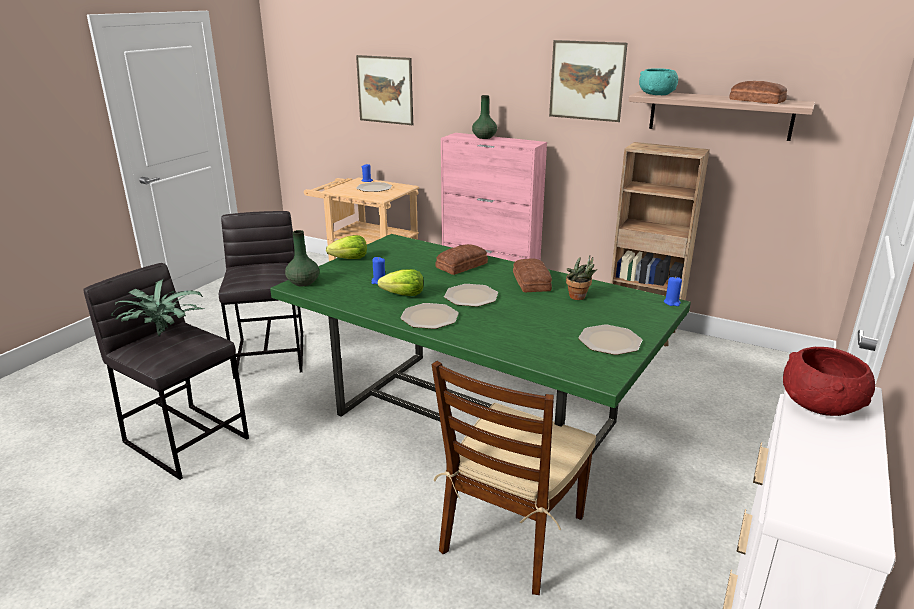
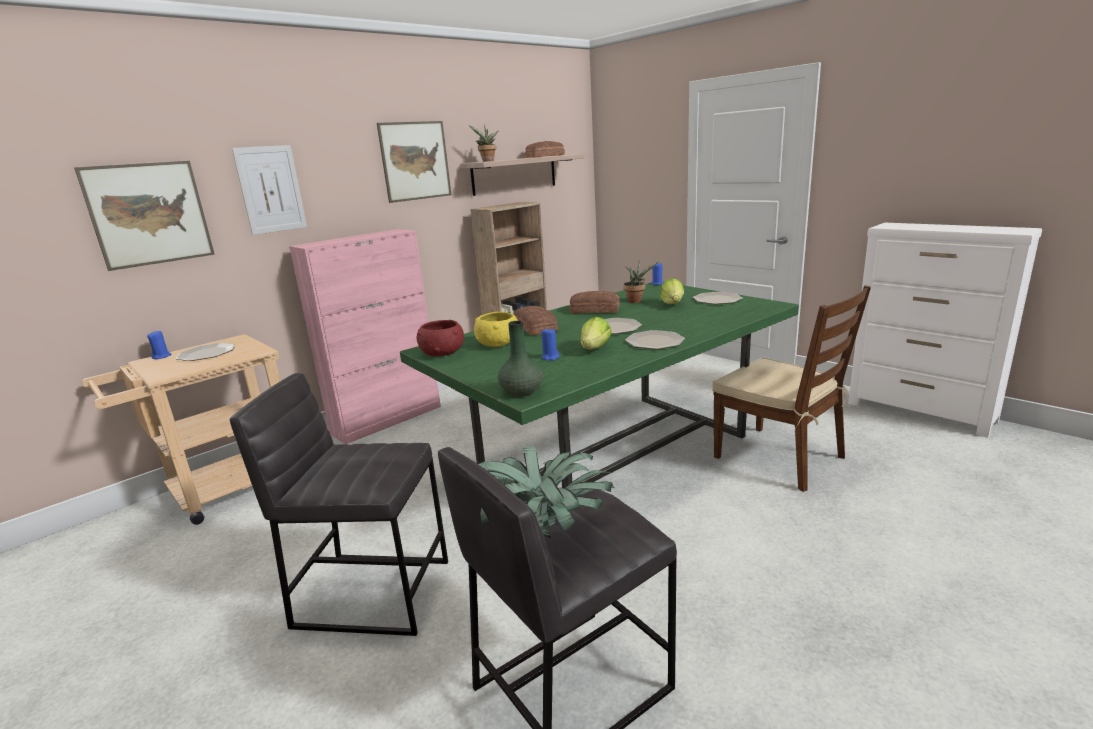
camera: 70 degrees left, 5 degrees down
lettuce [326,235,367,259] -> lettuce moved to [660,278,684,304]
green vase [472,95,497,139] -> none
turquoise bowl [639,68,678,95] -> potted plant [469,125,499,162]
red bowl [783,347,875,416] -> red bowl moved to [417,320,464,357]
none -> picture [232,145,307,235]
none -> yellow bowl [474,312,518,347]

